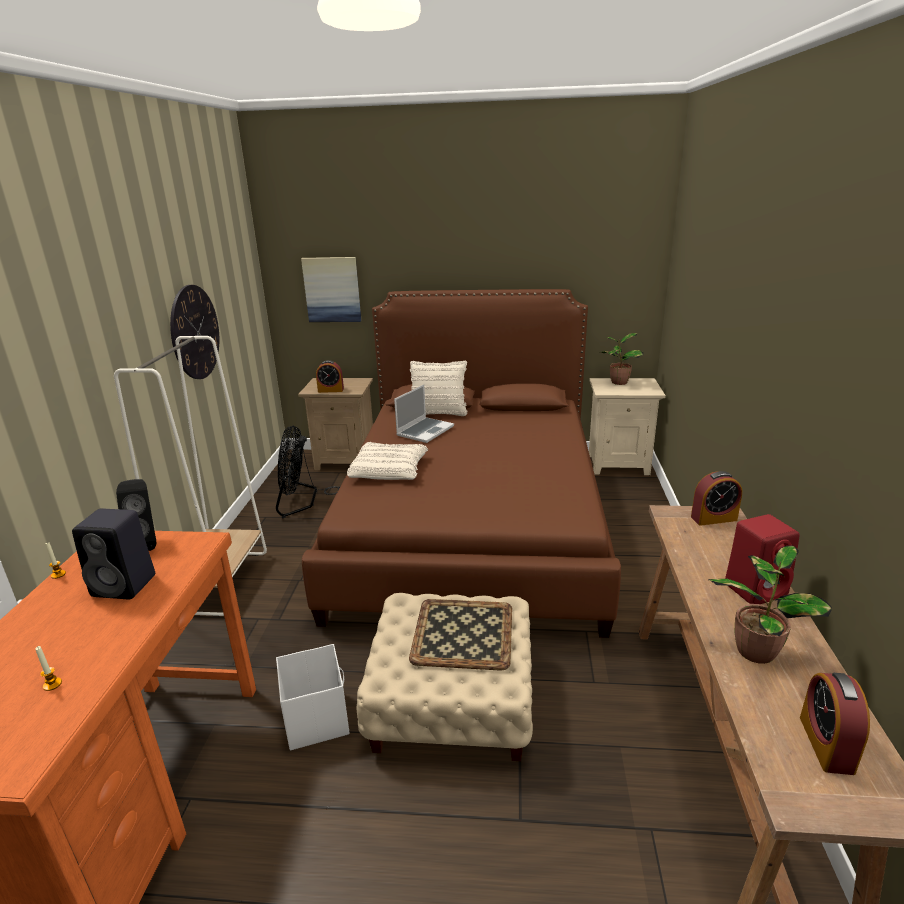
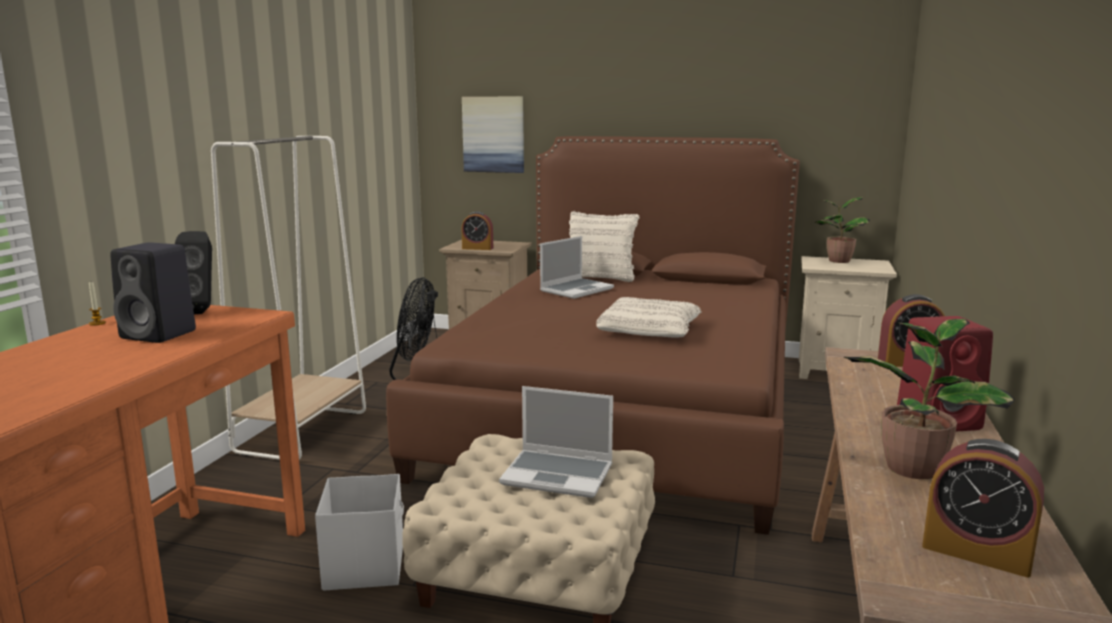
camera: 10 degrees right, 10 degrees down
candle [35,646,62,691] -> none
wall clock [170,285,219,379] -> none
beige pillow [347,442,428,480] -> beige pillow moved to [596,297,702,337]
tray [409,599,512,671] -> laptop [499,386,613,498]
alarm clock [800,673,870,775] -> alarm clock turned 75 degrees counterclockwise [922,439,1044,577]

